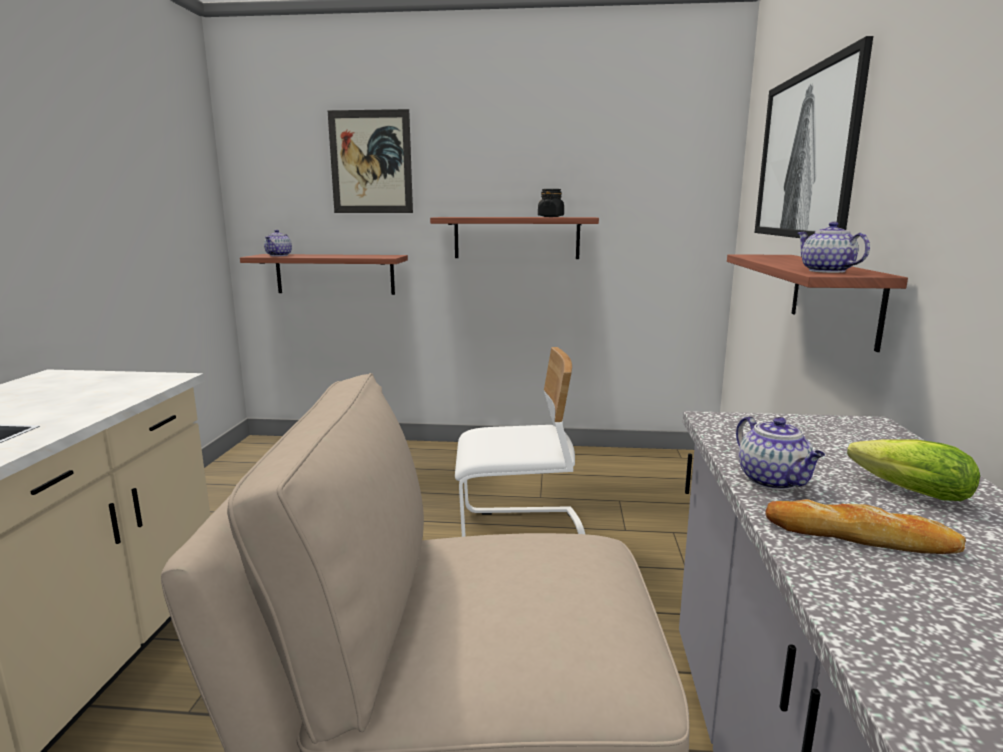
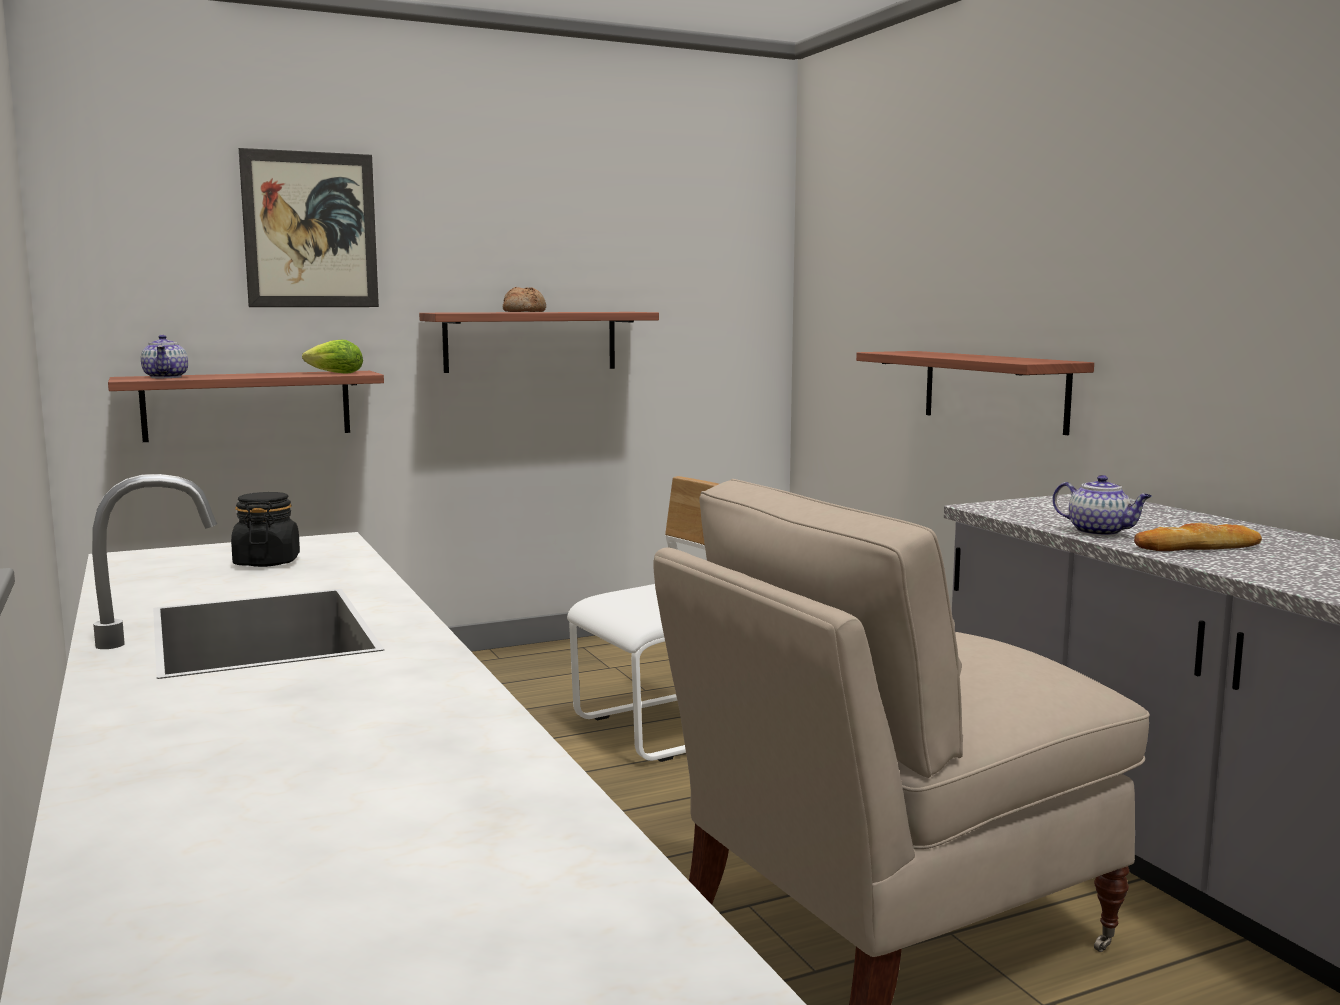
camera: 30 degrees left, 5 degrees down
black jar [538,189,564,217] -> black jar moved to [231,492,300,567]
picture [755,36,873,238] -> none
teapot [797,222,870,273] -> none
lettuce [847,439,980,501] -> lettuce moved to [302,340,363,374]
none -> bread [503,287,546,312]

